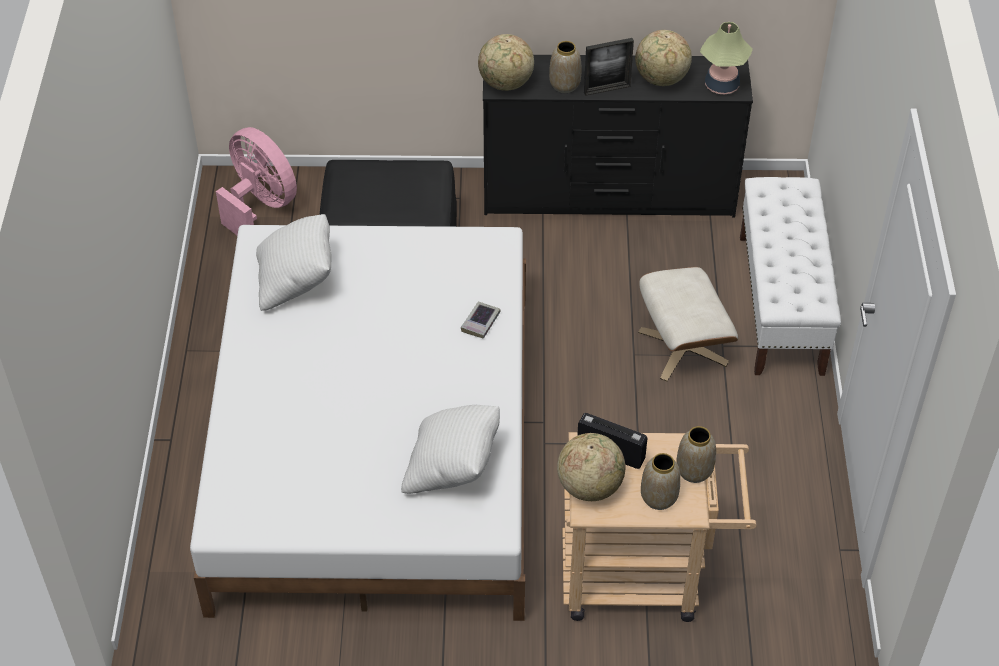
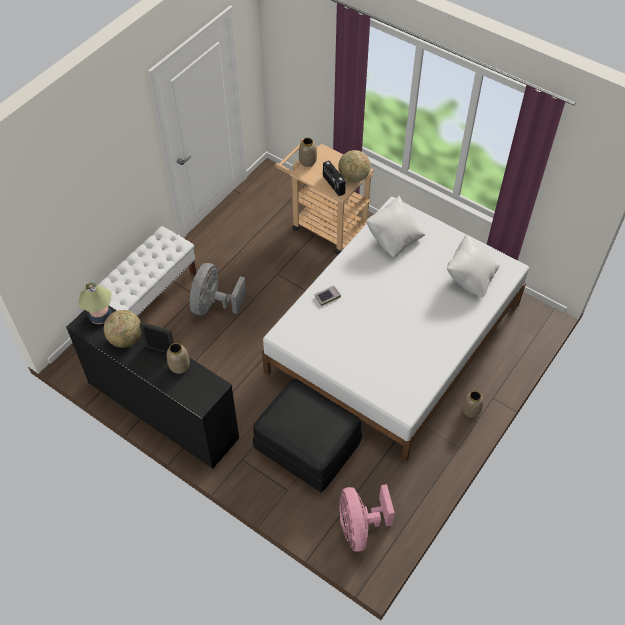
camera: 145 degrees left, 5 degrees up
white pillow [256,214,332,311] -> white pillow moved to [447,234,500,297]
globe [478,34,534,91] -> none
beige ottoman [638,267,738,381] -> grey fan [190,263,246,315]
vase [641,453,681,510] -> vase moved to [462,391,483,418]

